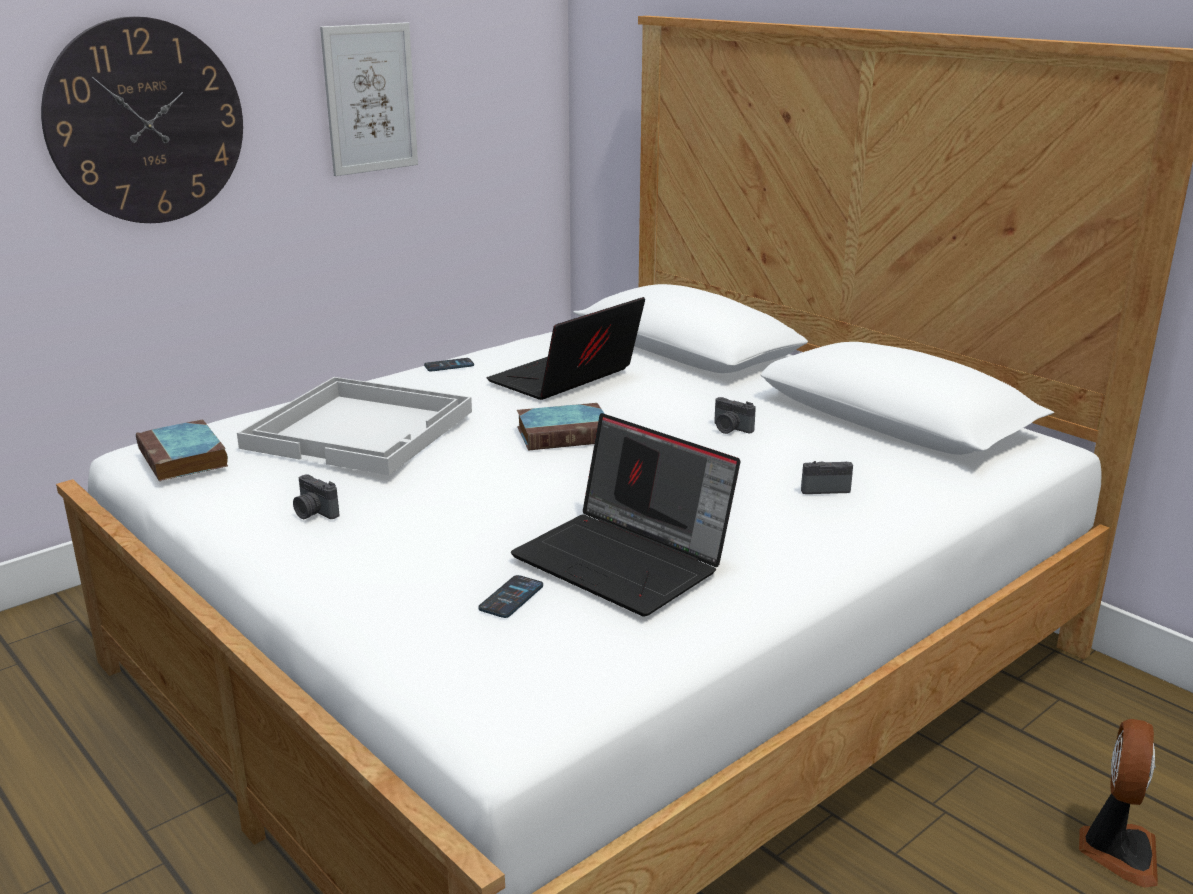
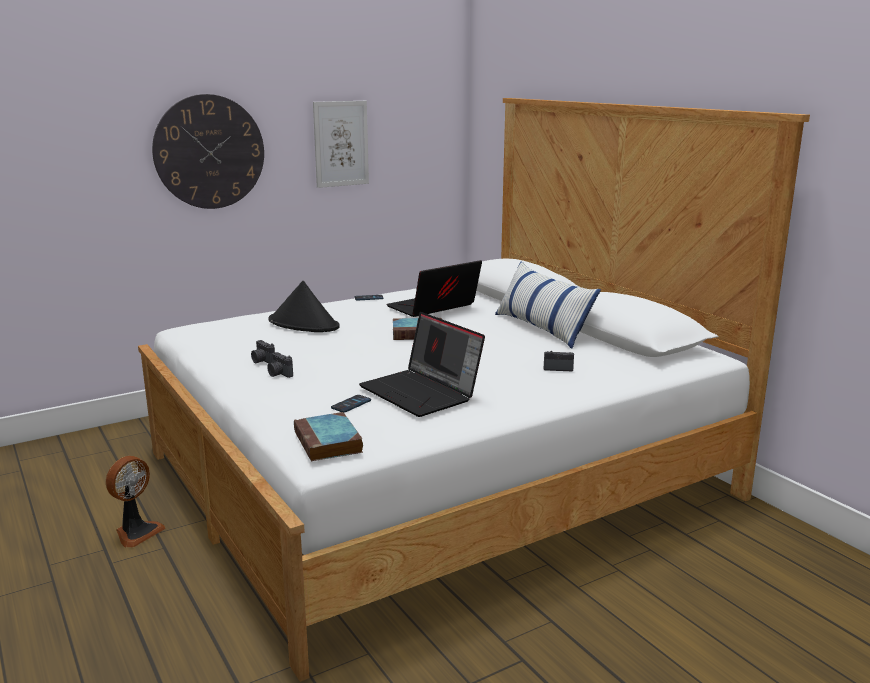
camera: 10 degrees right, 5 degrees down
book [136,419,228,481] -> book moved to [294,412,363,461]
white tray [237,377,472,475] -> black hat [268,281,340,332]
camera [714,397,756,434] -> camera moved to [267,352,293,378]
fan [1079,719,1158,888] -> fan moved to [106,456,166,548]
none -> pillow [495,261,601,349]

